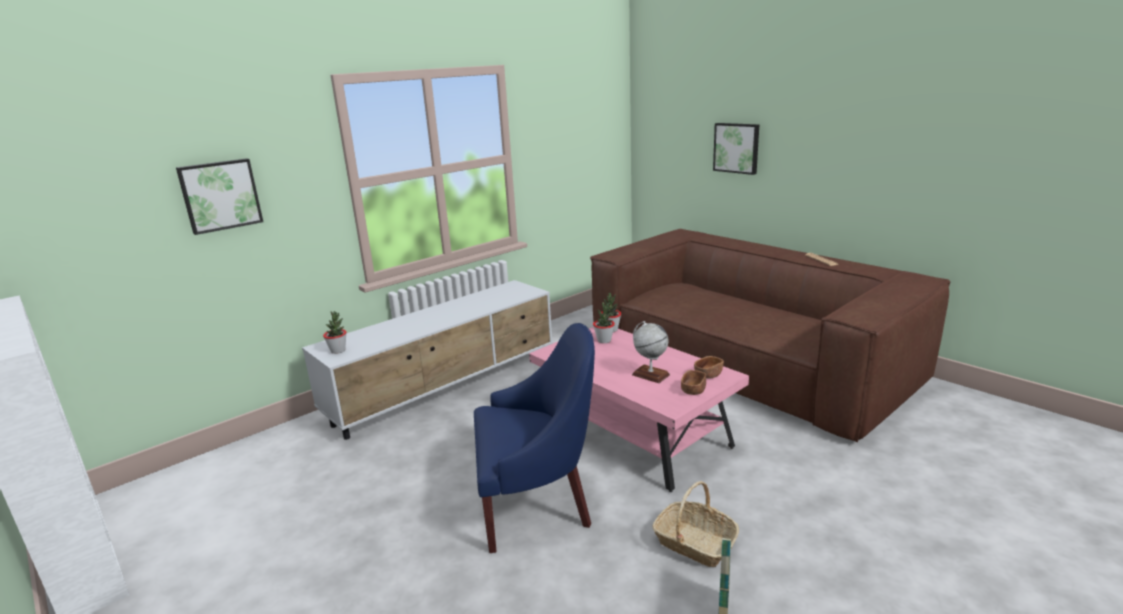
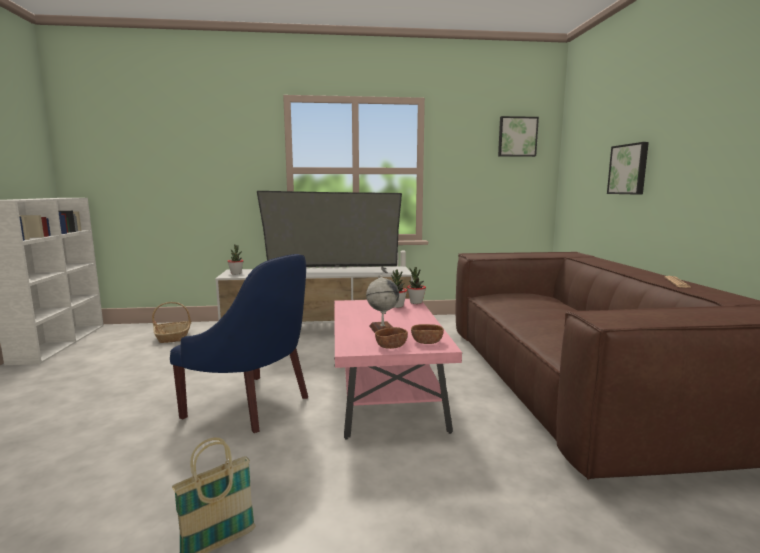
camera: 35 degrees right, 10 degrees down
picture [176,158,263,235] -> picture moved to [498,116,539,157]
basket [652,481,739,567] -> basket moved to [152,302,191,343]
none -> television [257,191,402,273]

